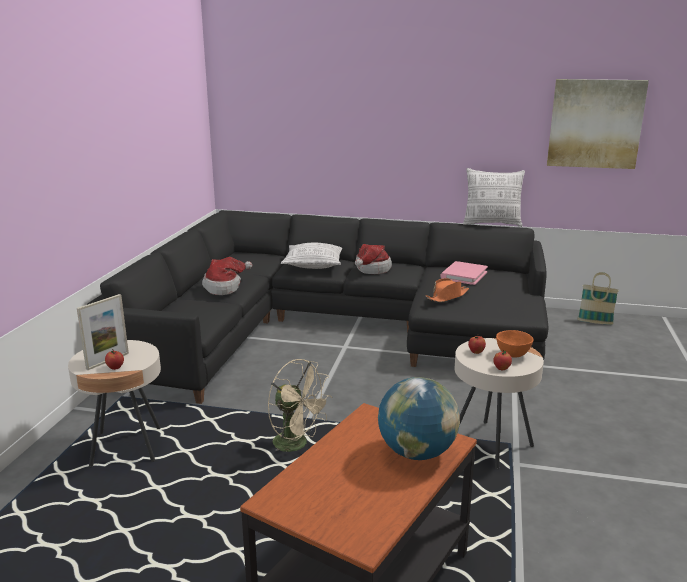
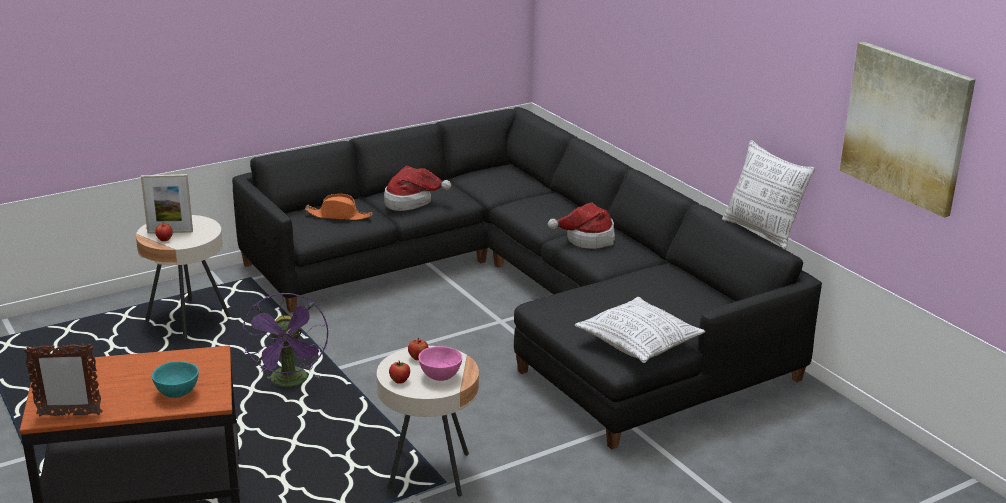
camera: 45 degrees right, 5 degrees up
beige fan [268,359,332,452] -> purple fan [242,292,328,387]
pillow [281,243,342,269] -> pillow moved to [575,297,705,363]
globe [378,377,460,460] -> turquoise bowl [152,361,199,398]
orange hat [426,278,469,302] -> orange hat moved to [305,194,373,220]
pink book [440,261,488,285] -> none
orange bowl [496,330,534,358] -> pink bowl [418,346,462,381]
basket [578,272,619,325] -> none
none -> picture frame [23,344,103,416]

